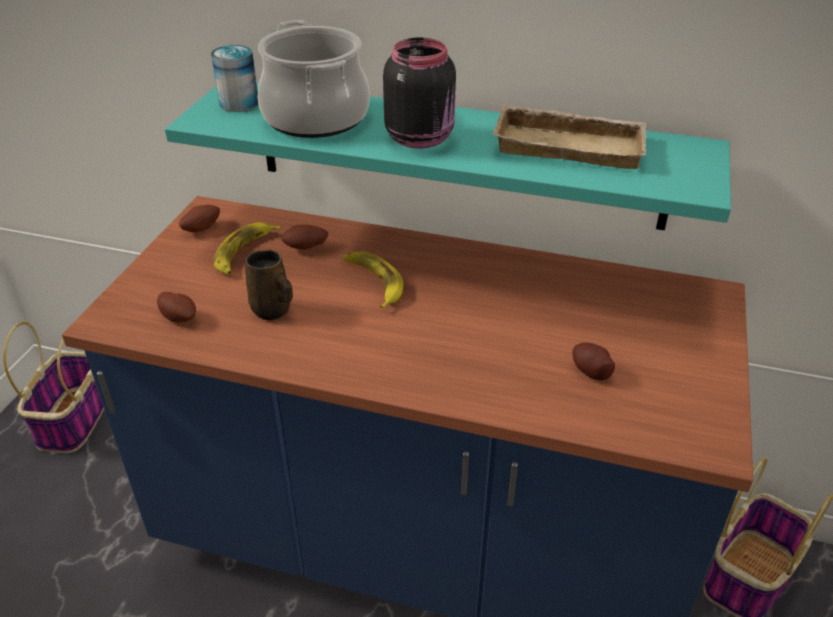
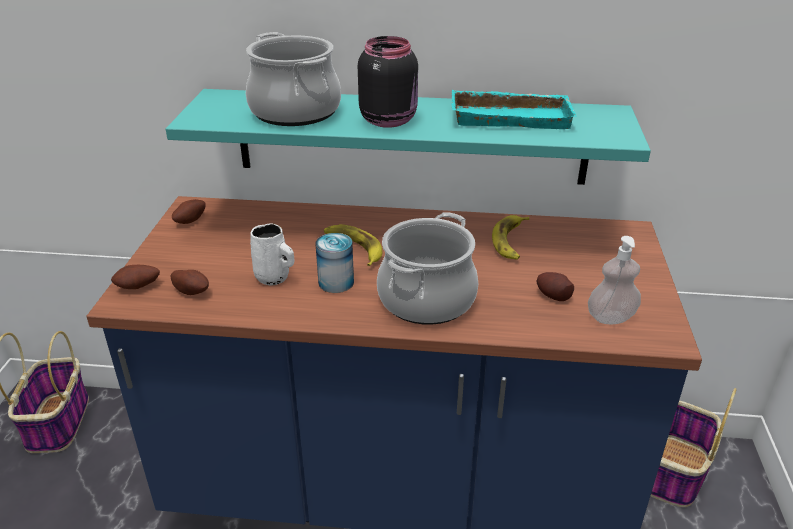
camera: 10 degrees left, 5 degrees down
can [211,45,258,112] -> can moved to [316,233,354,293]
banana [213,222,281,275] -> banana moved to [492,215,529,259]
brown mug [245,250,293,320] -> white mug [250,223,295,286]
potato [281,225,328,250] -> potato moved to [111,265,160,289]
beige tray [493,105,647,169] -> turquoise tray [451,90,577,129]
none -> cooking pot [377,213,478,325]
none -> soap dispenser [588,236,641,324]

